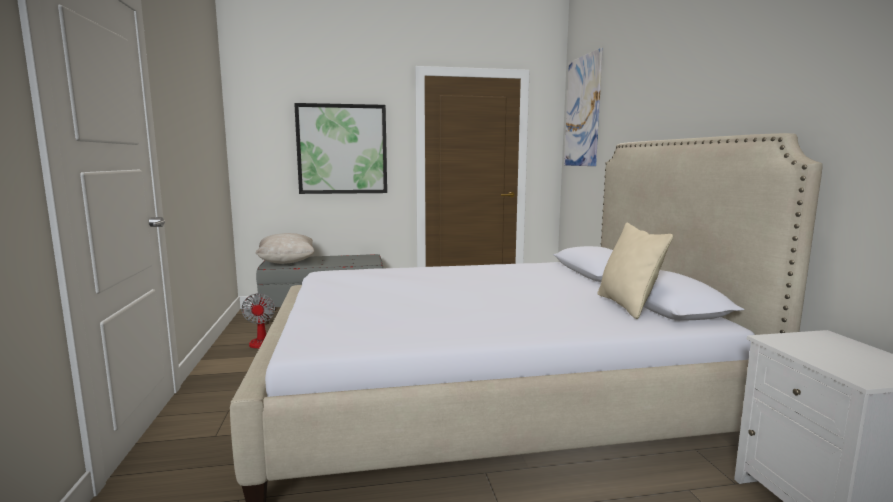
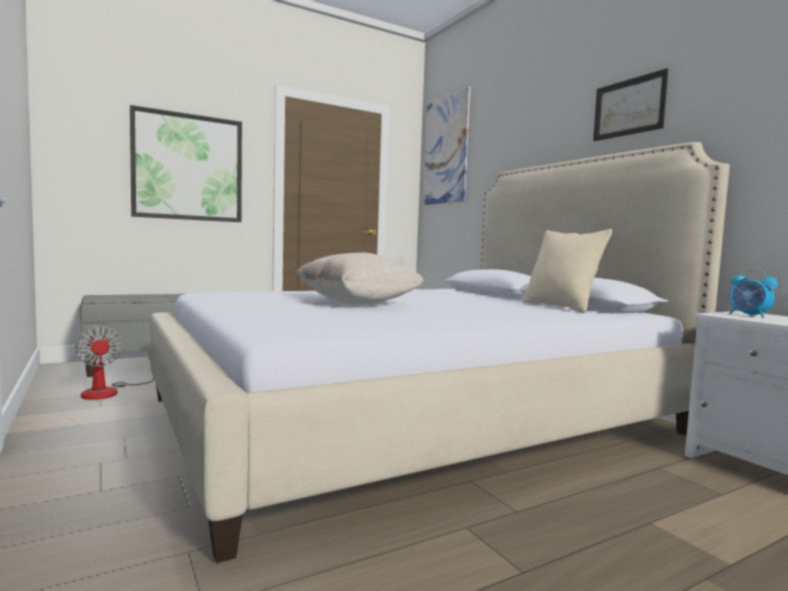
camera: 20 degrees left, 5 degrees down
beige pillow [256,233,314,264] -> beige pillow moved to [295,253,424,305]
none -> picture [593,68,668,141]
none -> alarm clock [729,269,778,318]

